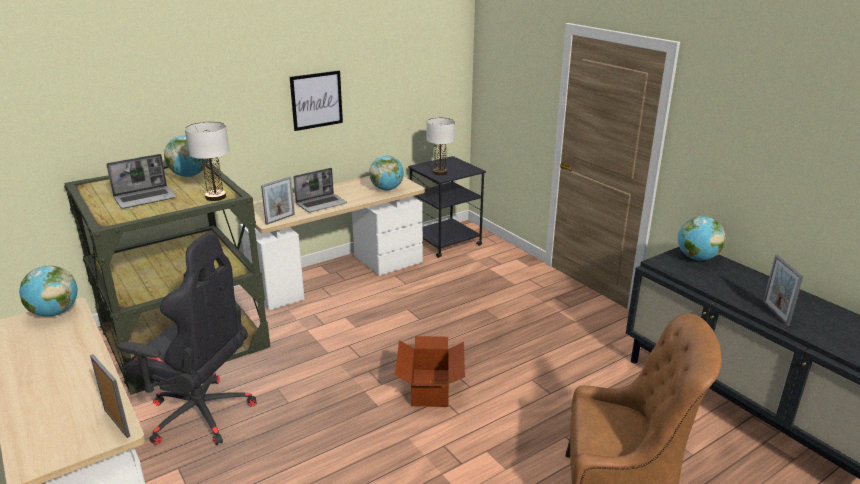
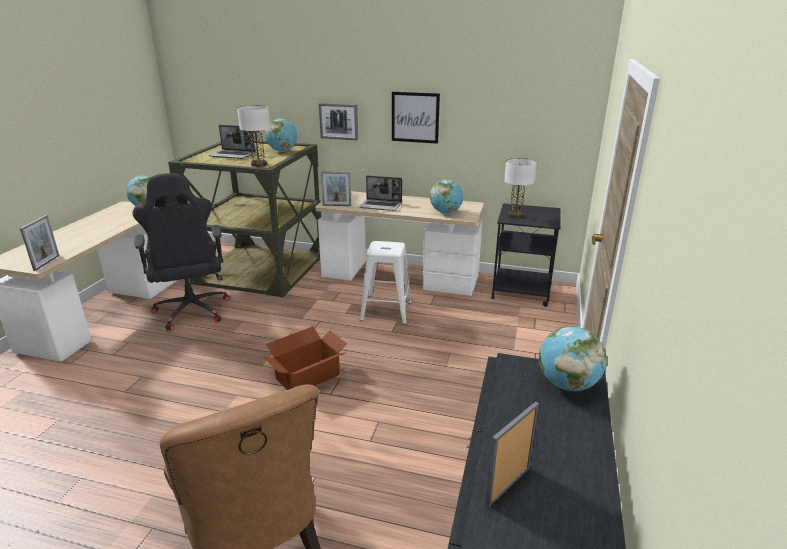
camera: 50 degrees right, 0 degrees up
none -> picture [319,103,358,140]
none -> white stool [360,241,412,324]

